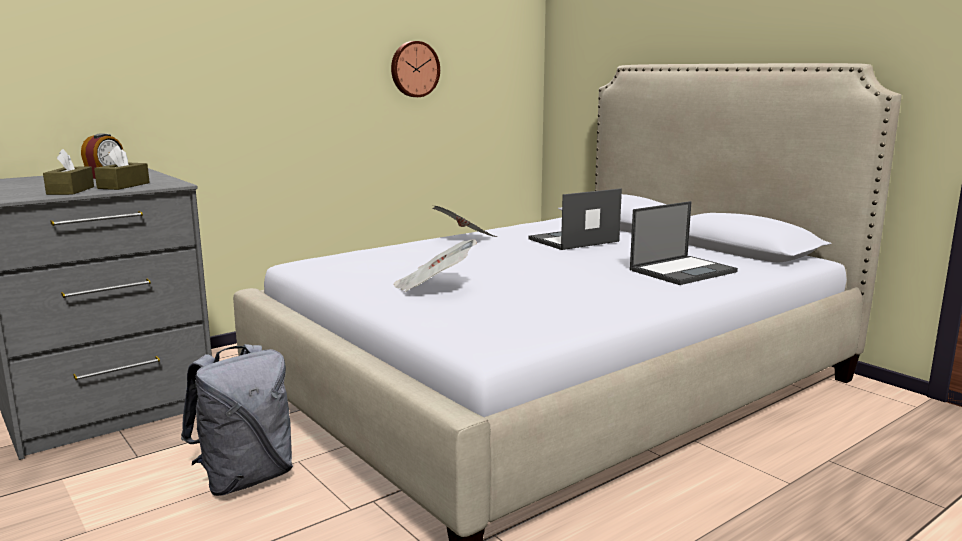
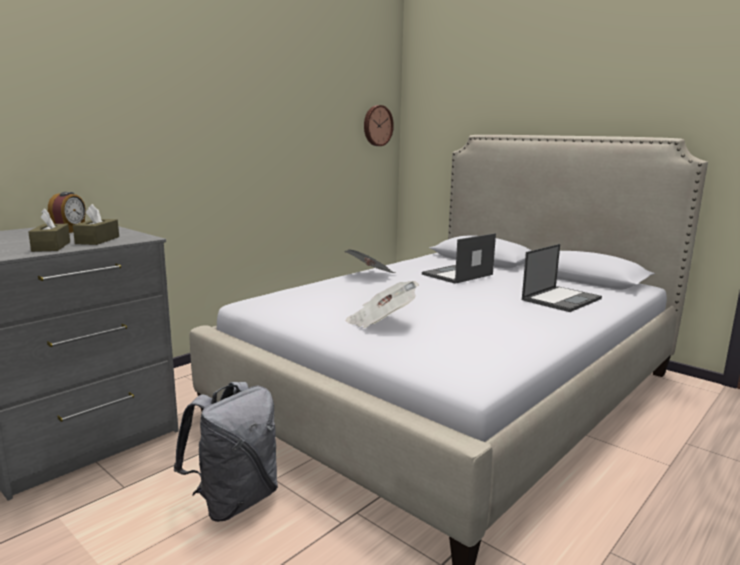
camera: 10 degrees left, 0 degrees up
wall clock [391,41,440,97] -> wall clock moved to [364,105,394,146]

